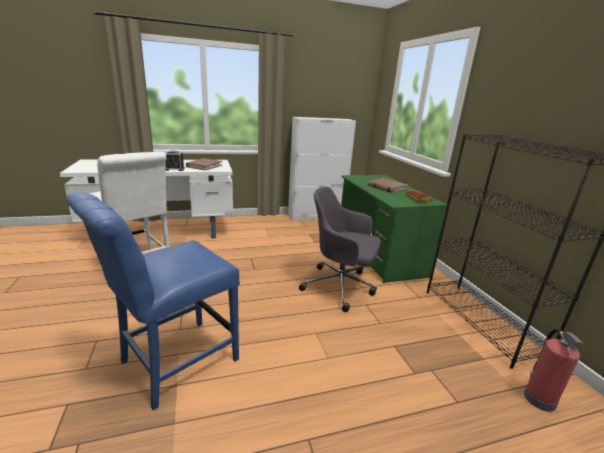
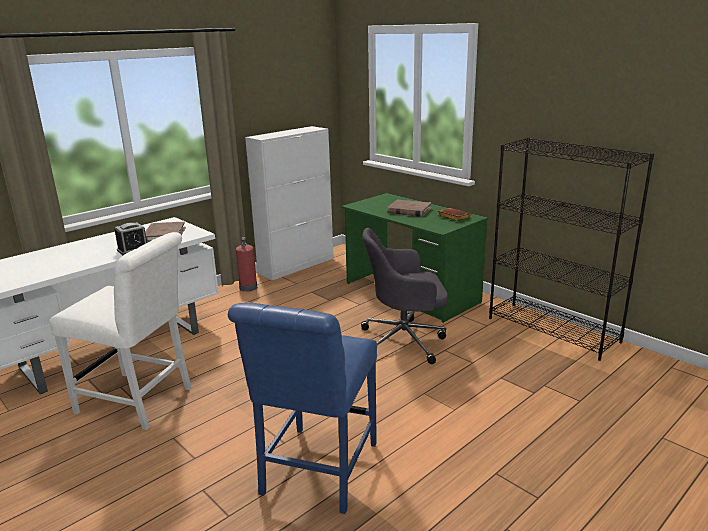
camera: 25 degrees left, 0 degrees up
fire extinguisher [524,329,583,412] -> fire extinguisher moved to [236,237,257,292]

